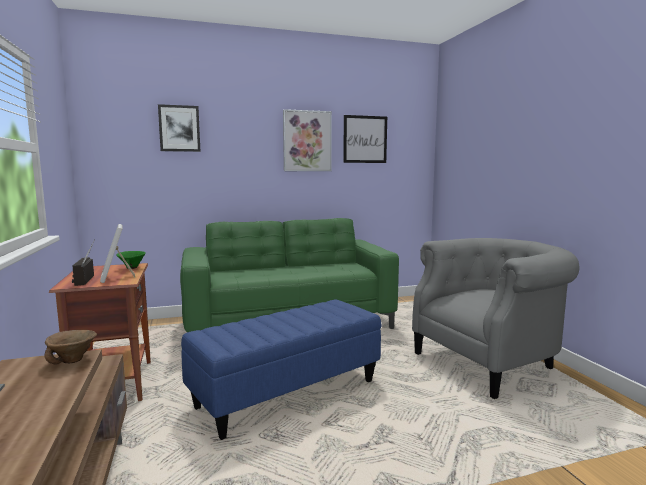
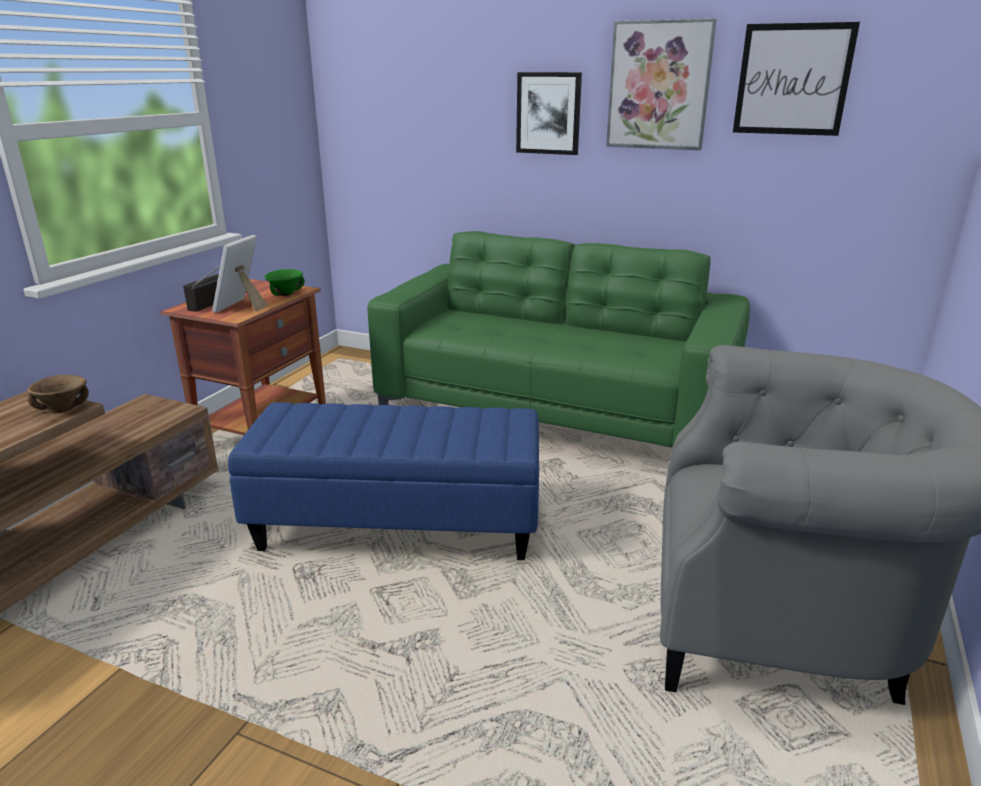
camera: 40 degrees right, 15 degrees up
picture [158,104,201,152] -> picture moved to [516,72,582,155]

